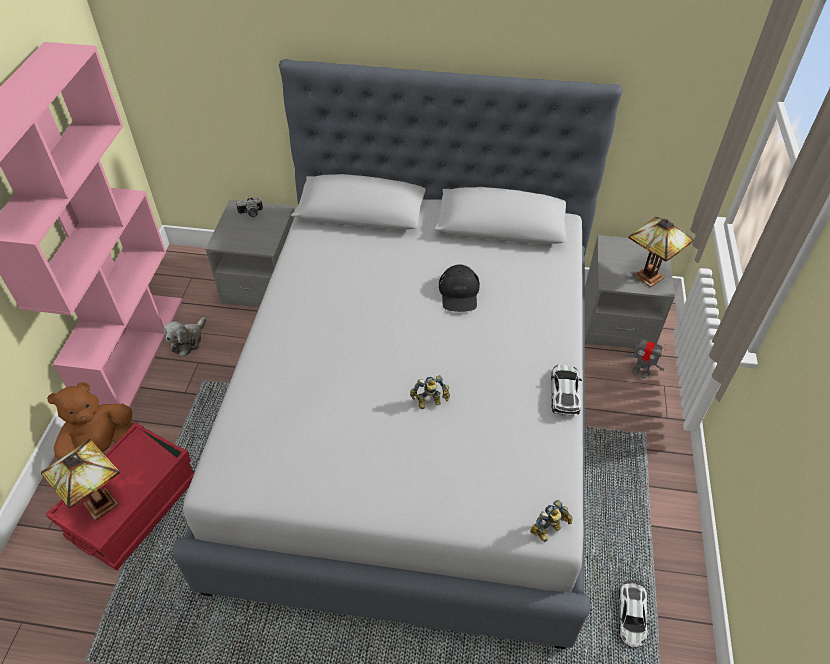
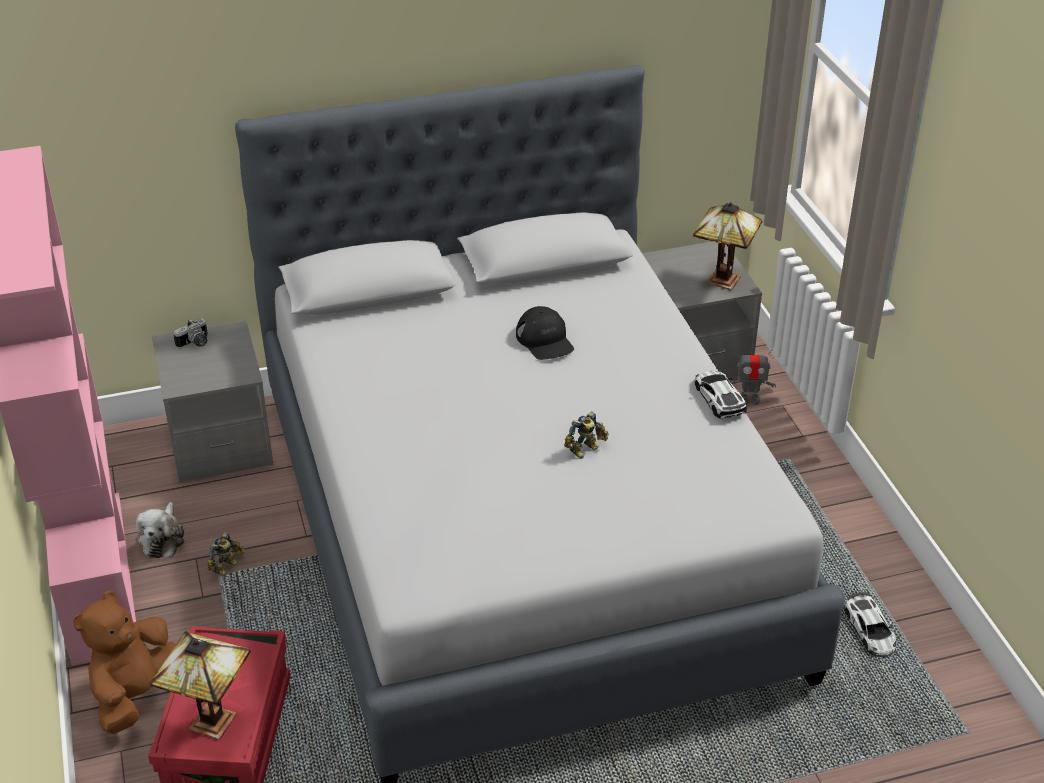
camera: 25 degrees left, 10 degrees down
toy robot [530,500,573,542] -> toy robot moved to [207,532,244,576]

